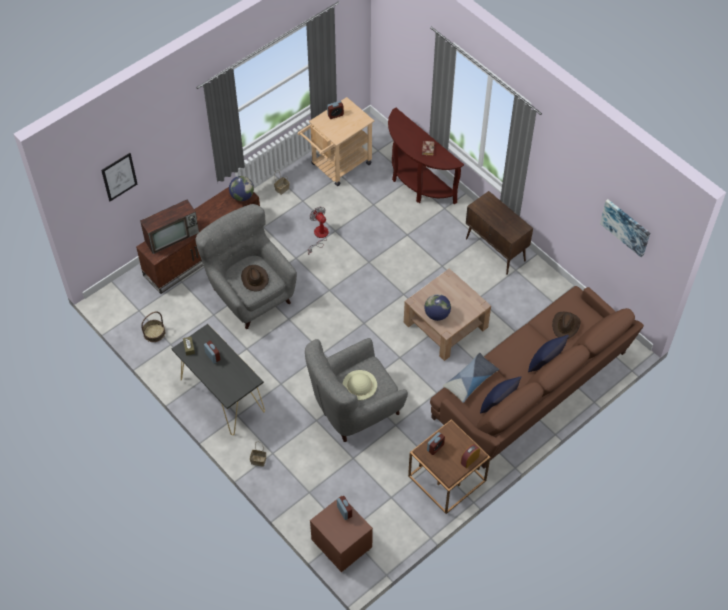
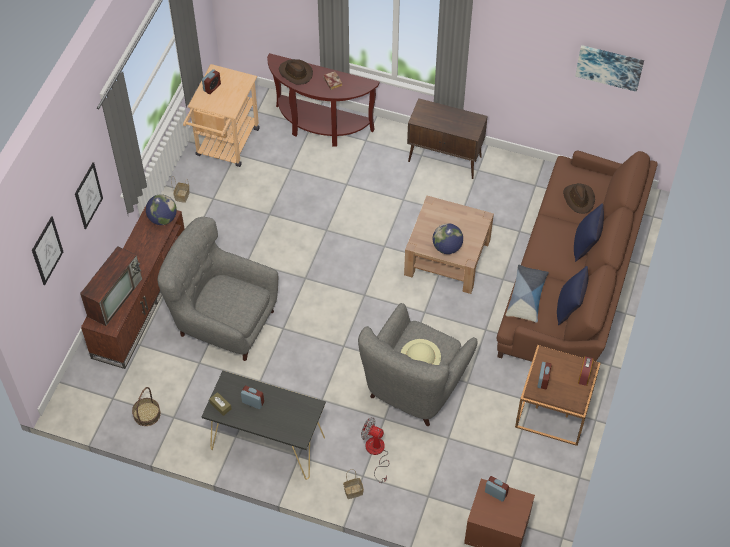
camera: 30 degrees left, 0 degrees up
brown hat [241,265,269,291] -> brown hat moved to [279,59,313,85]
fan [308,207,329,255] -> fan moved to [361,417,389,483]
none -> picture [75,162,103,229]

